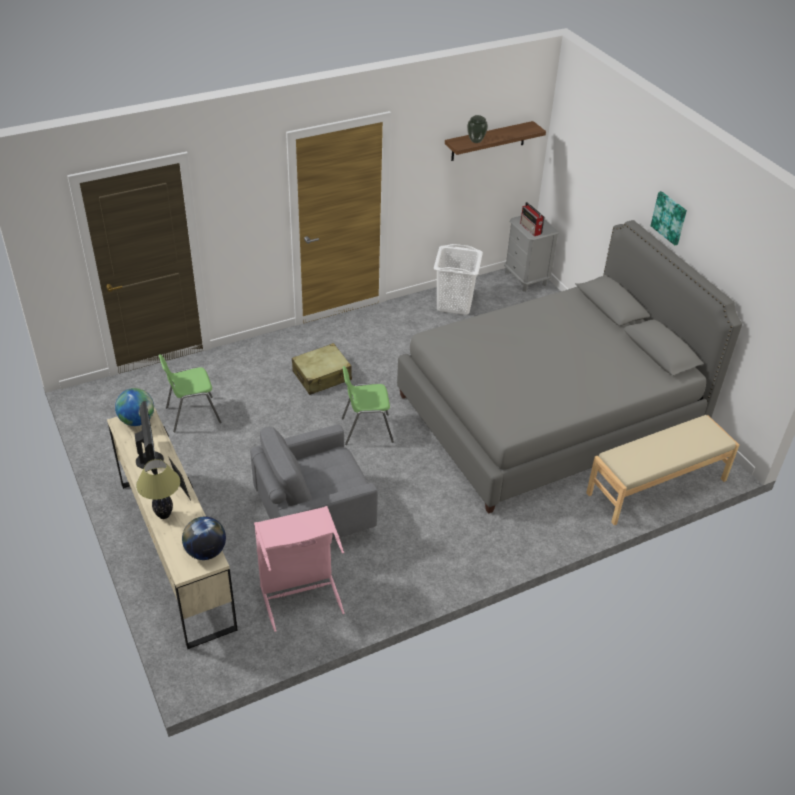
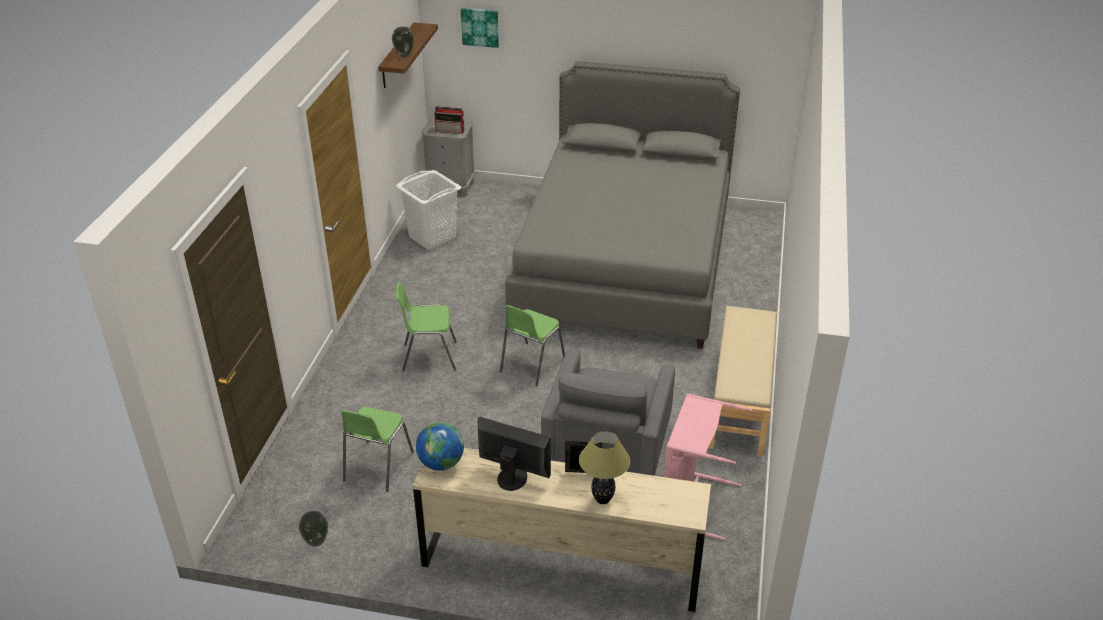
camera: 50 degrees left, 5 degrees down
globe [182,516,226,560] -> none
beige suitcase [292,343,352,395] -> green chair [396,282,457,372]
beige bench [586,415,739,525] -> beige bench moved to [708,306,777,456]
picture [651,191,687,245] -> picture moved to [461,8,499,48]
none -> vase [299,511,328,547]

